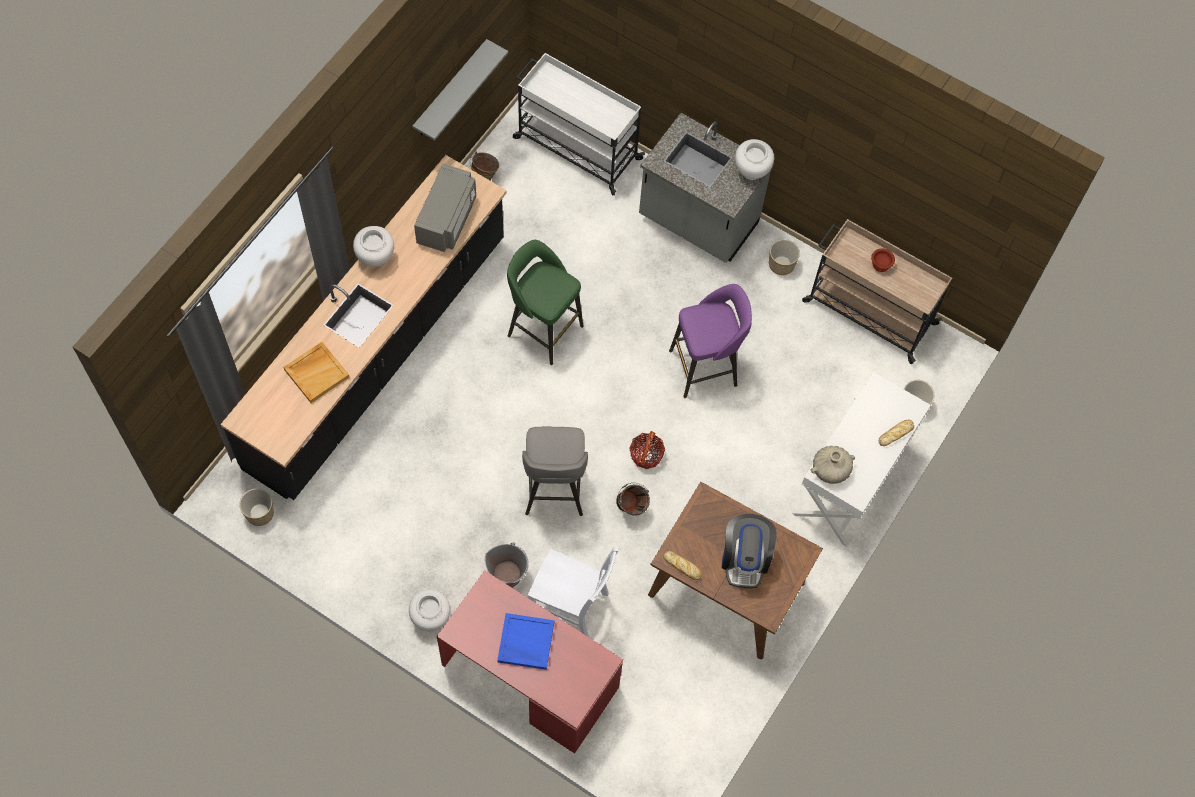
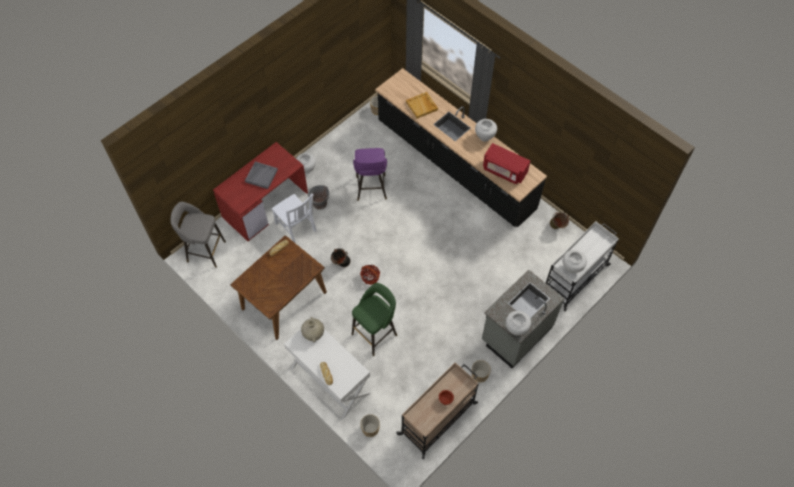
camera: 105 degrees right, 5 degrees down
grey shelf [413,39,508,141] -> none
grey microwave [414,164,476,252] -> red microwave [483,143,531,184]
blue tray [497,613,554,670] -> grey tray [245,162,278,189]
green stool [507,240,584,365] -> green stool moved to [352,283,397,356]
grey stool [522,427,588,516] -> grey stool moved to [170,202,226,268]
white chair [528,547,619,637] -> white chair turned 75 degrees counterclockwise [272,194,317,243]
purple stool [669,284,752,398] -> purple stool moved to [353,148,387,201]
coffee machine [722,514,777,588] -> none
none -> white vase [563,250,587,273]

